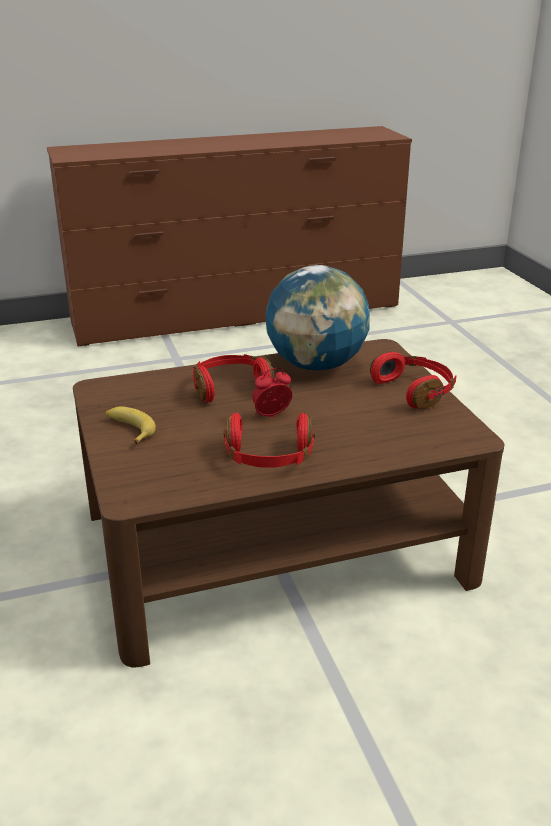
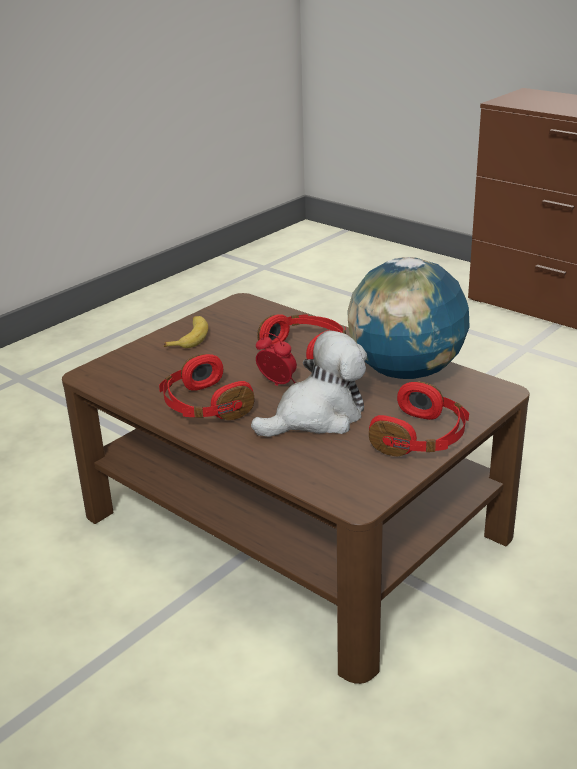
camera: 60 degrees right, 0 degrees up
none -> plush toy [251,331,367,437]

